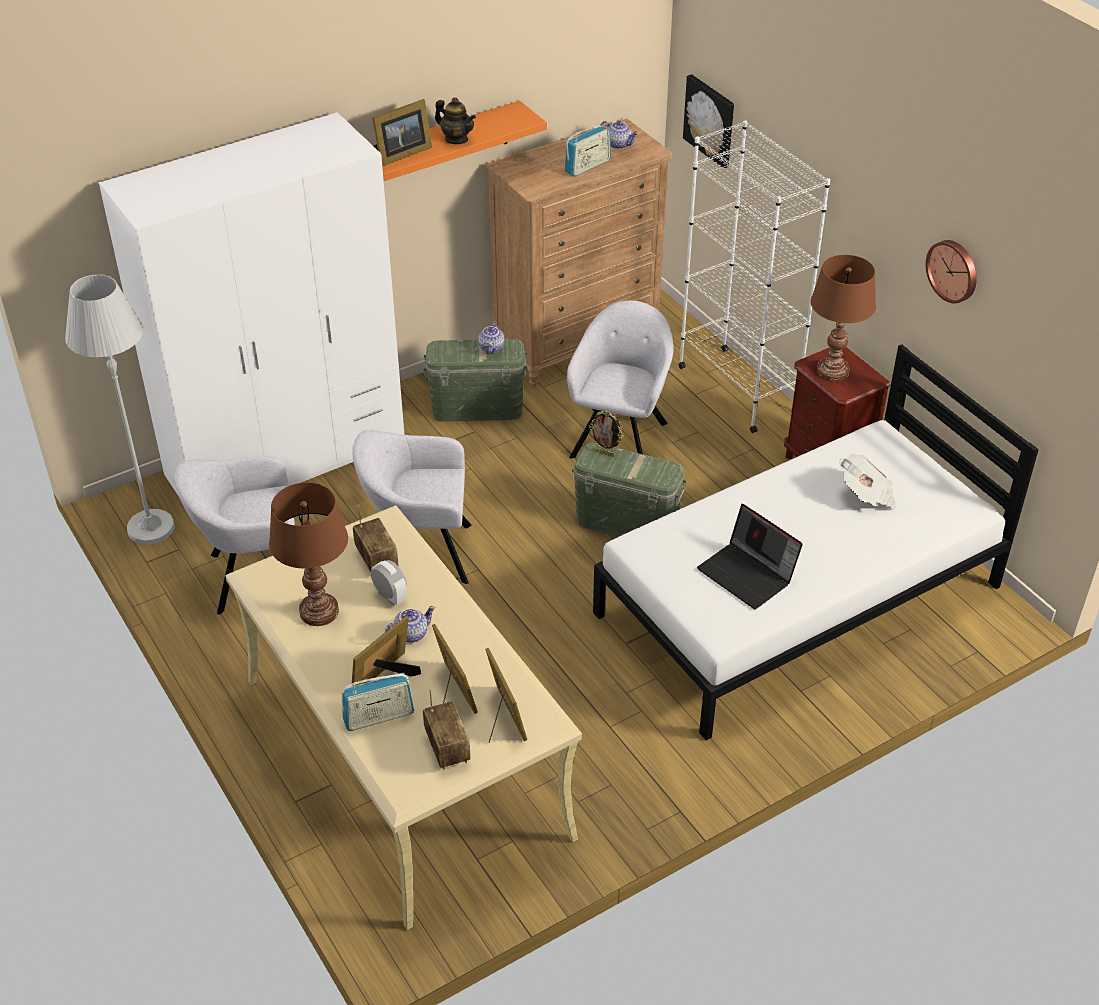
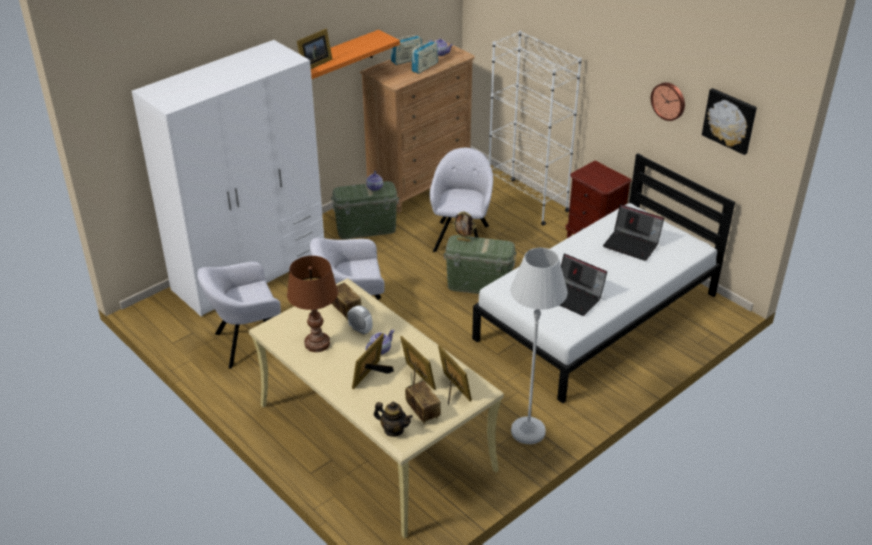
camera: 10 degrees left, 5 degrees down
white floor lamp [65,274,175,545] -> white floor lamp moved to [510,248,568,444]
radio [341,673,414,731] -> radio moved to [391,36,422,65]
teapot [435,97,476,144] -> teapot moved to [374,402,413,437]
picture [683,74,734,169] -> picture moved to [702,88,757,155]
brown table lamp [811,255,876,382] -> none
newspaper [839,454,896,509] -> laptop [603,204,664,261]

